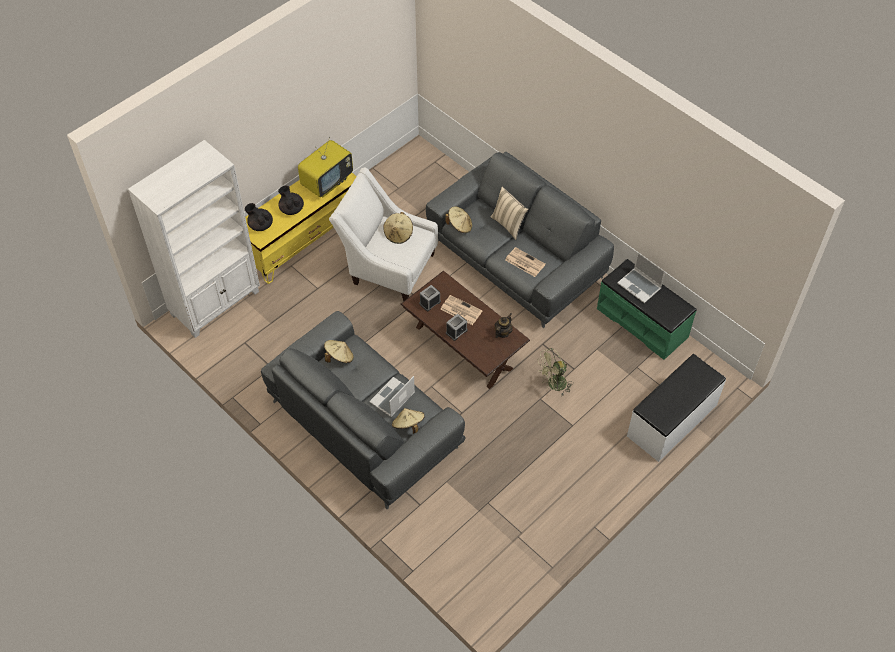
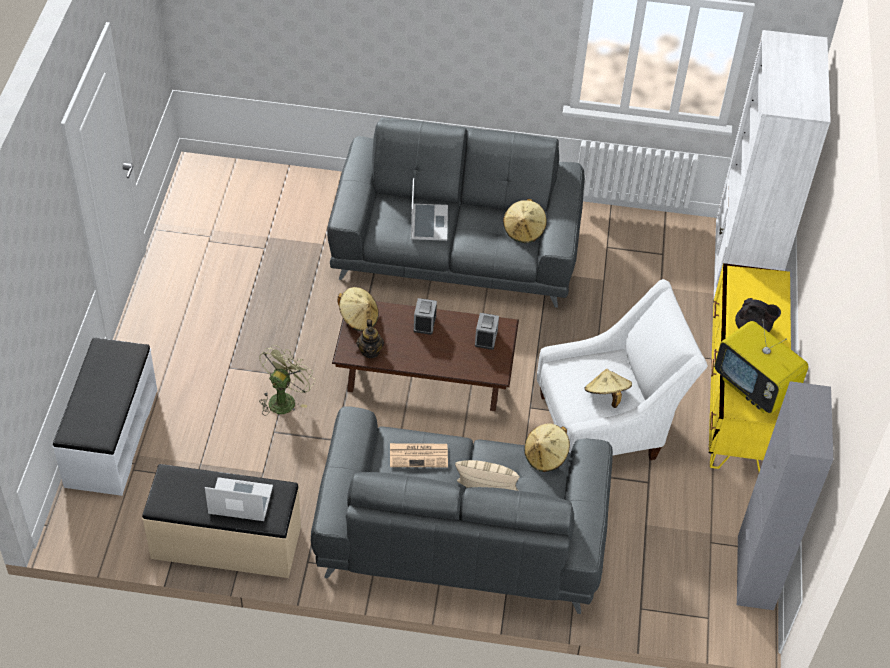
camera: 140 degrees right, 5 degrees down
black teapot [245,203,273,231] -> none
television [298,137,353,197] -> television turned 45 degrees counterclockwise [714,319,808,414]
beige hat [392,408,425,434] -> beige hat moved to [338,287,379,331]
newspaper [440,295,482,325] -> none
green bench [597,259,696,360] -> beige bench [142,464,301,578]
none -> grey cabinet [737,381,833,610]

